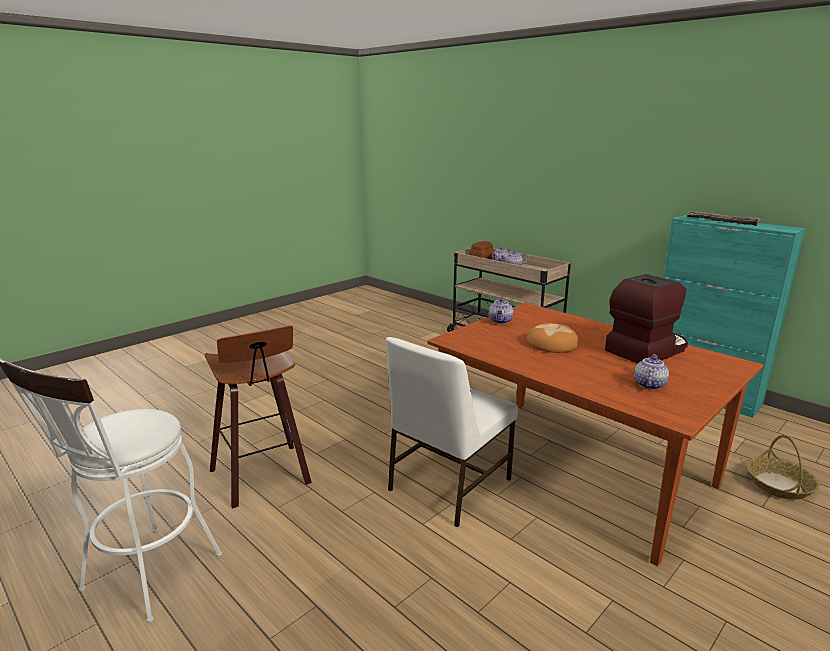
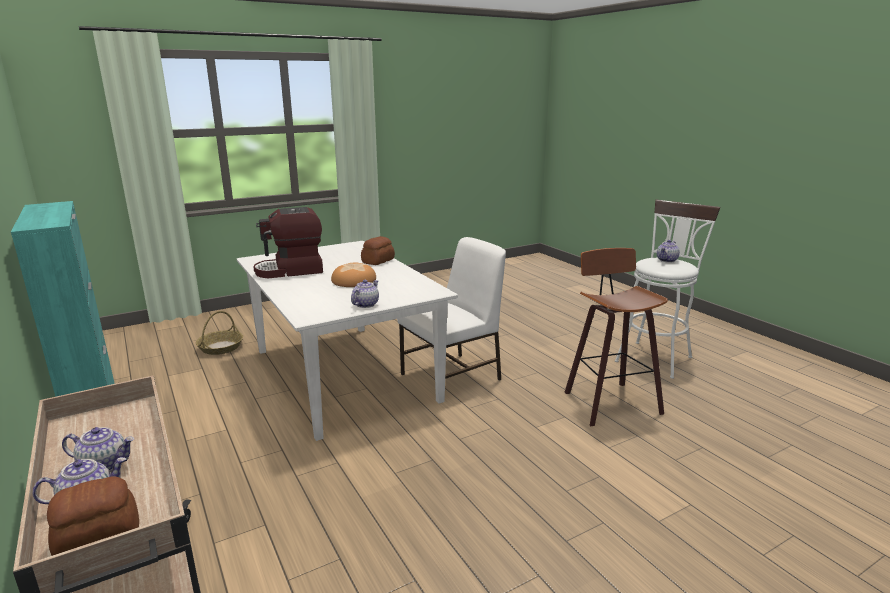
camera: 165 degrees left, 0 degrees up
brown dining table [427,303,764,566] -> white dining table [237,241,458,441]
teapot [634,354,669,390] -> teapot moved to [657,240,680,263]
tray [687,211,761,226] -> none
none -> bread [361,236,395,265]

